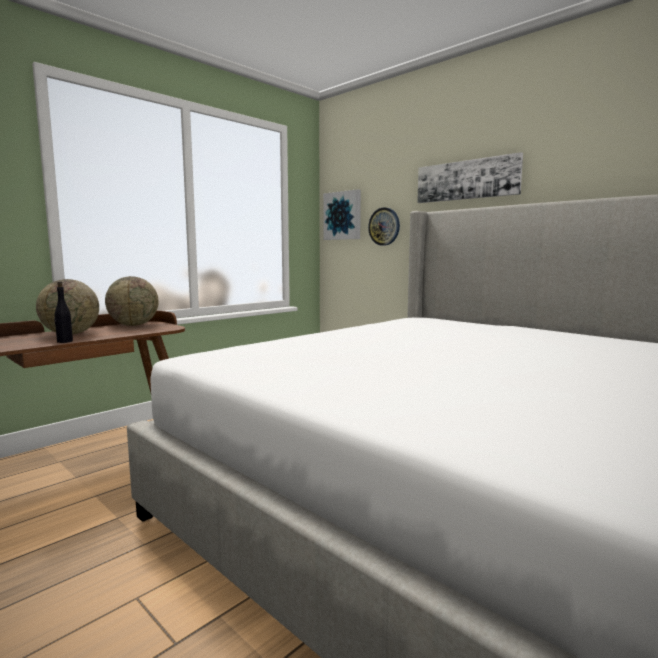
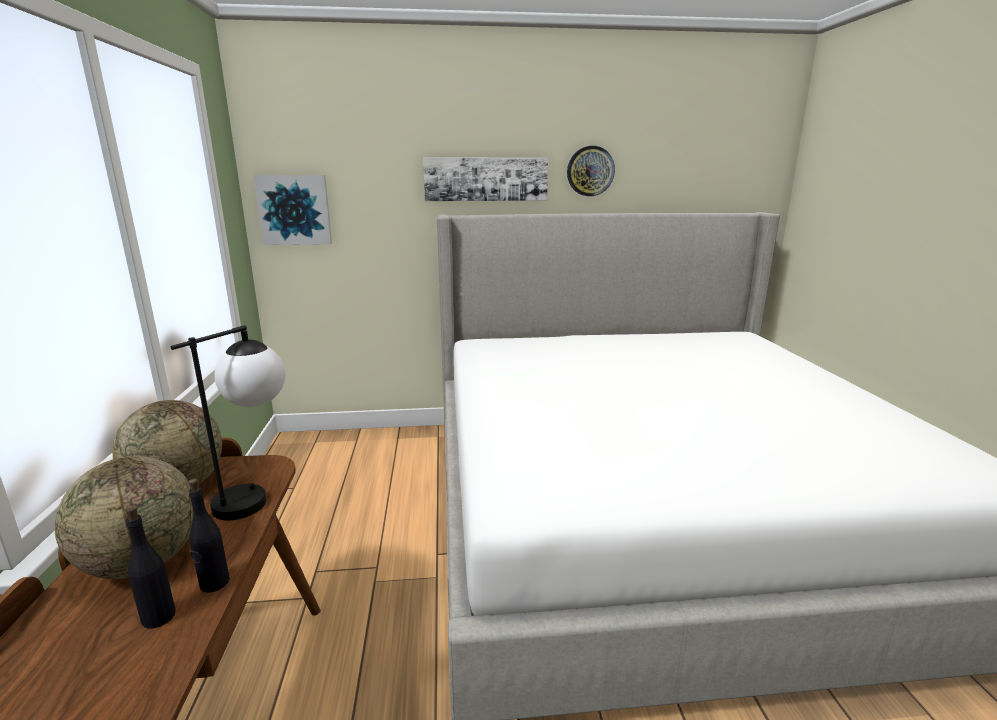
camera: 50 degrees left, 10 degrees up
wall clock [368,207,400,246] -> wall clock moved to [567,146,615,196]
none -> black bottle [125,506,176,629]
none -> table lamp [171,325,285,521]

